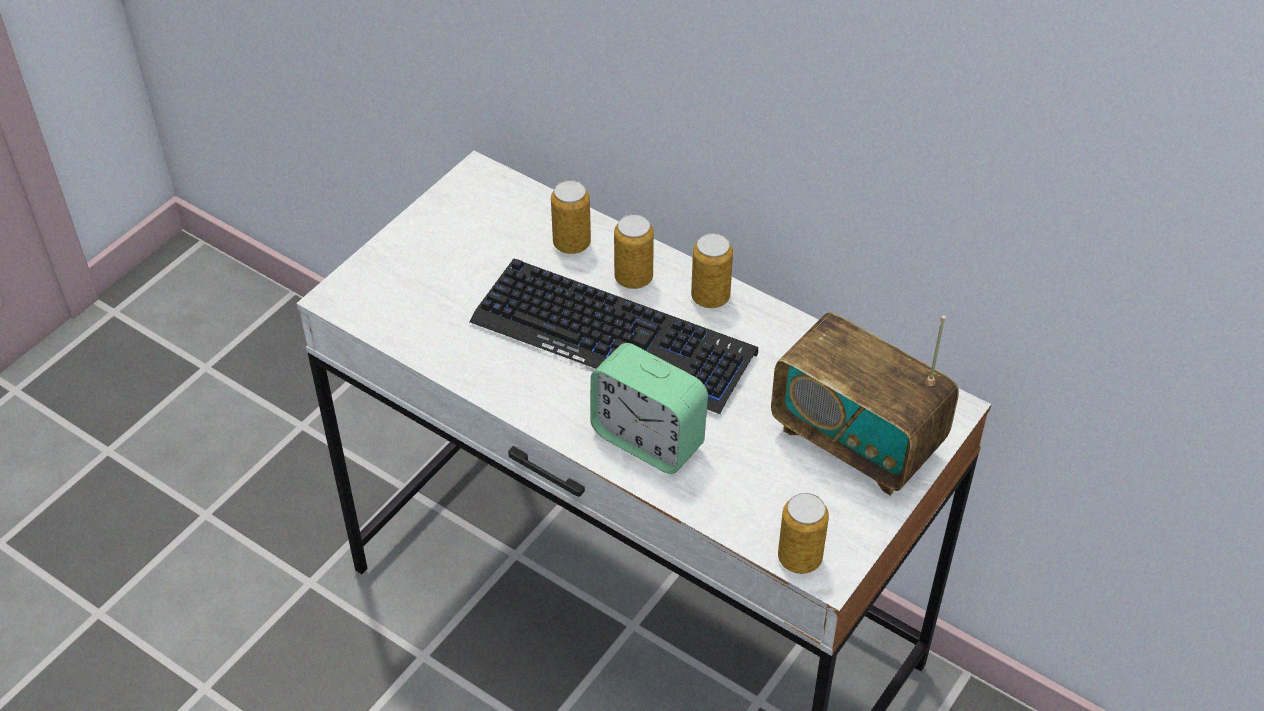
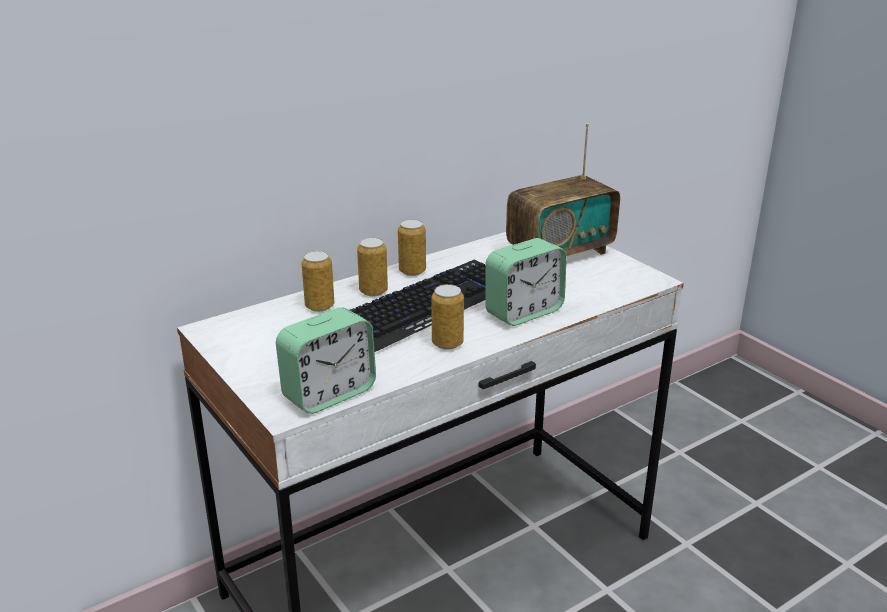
camera: 70 degrees left, 20 degrees down
can [778,493,829,574] -> can moved to [431,284,464,350]
none -> alarm clock [276,307,376,414]

